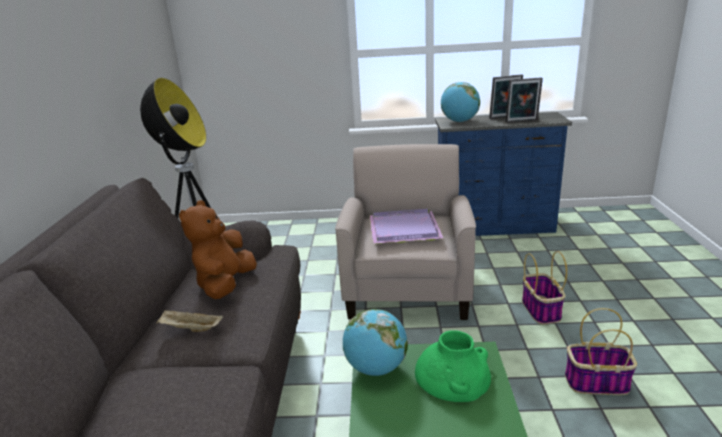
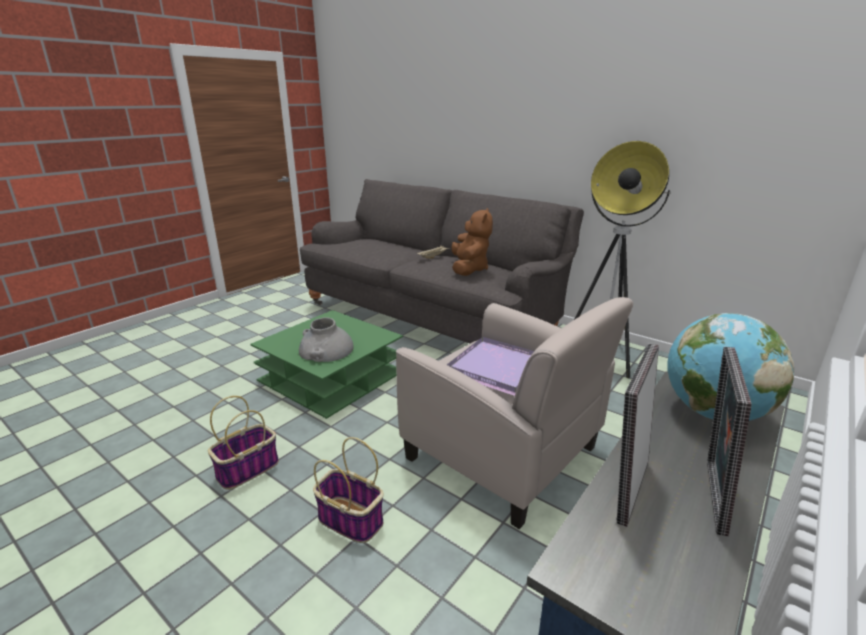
camera: 125 degrees right, 0 degrees up
brown plush toy [179,200,257,299] -> brown plush toy turned 45 degrees clockwise [452,208,493,276]
globe [343,309,408,376] -> none
green vase [415,330,491,402] -> grey vase [299,317,354,362]

